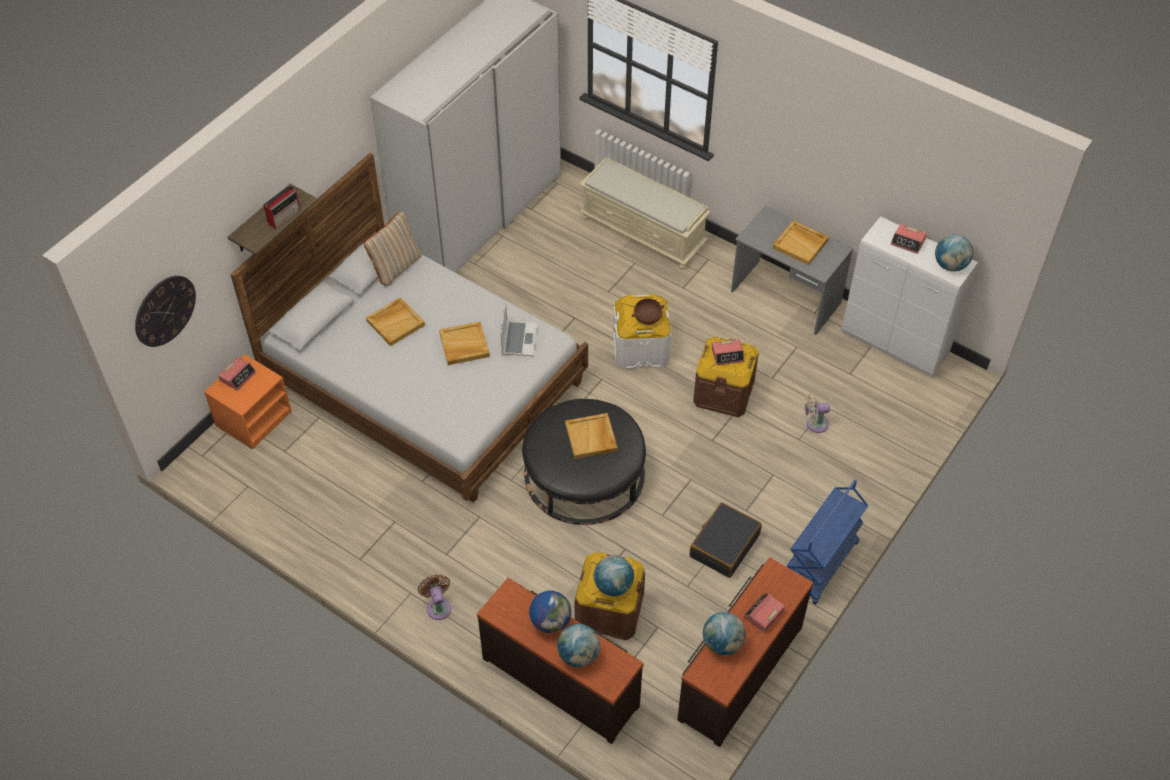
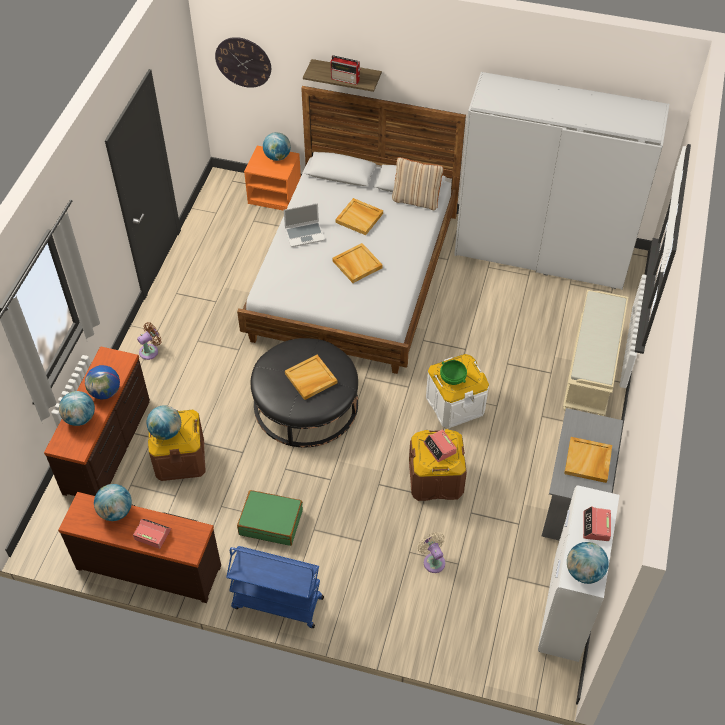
camera: 70 degrees right, 0 degrees up
alarm clock [218,357,256,390] -> globe [263,132,291,161]
laptop [501,301,537,356] -> laptop moved to [284,203,325,247]
brown bowl [632,298,664,325] -> green bowl [440,360,467,385]
black suitcase [689,502,762,578] -> green suitcase [237,490,303,546]

